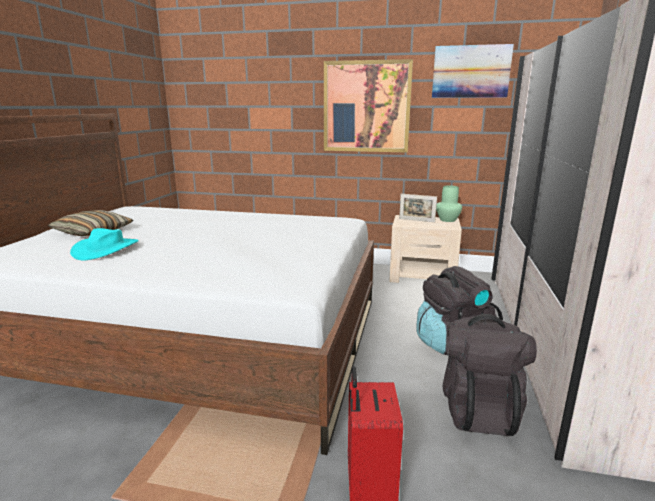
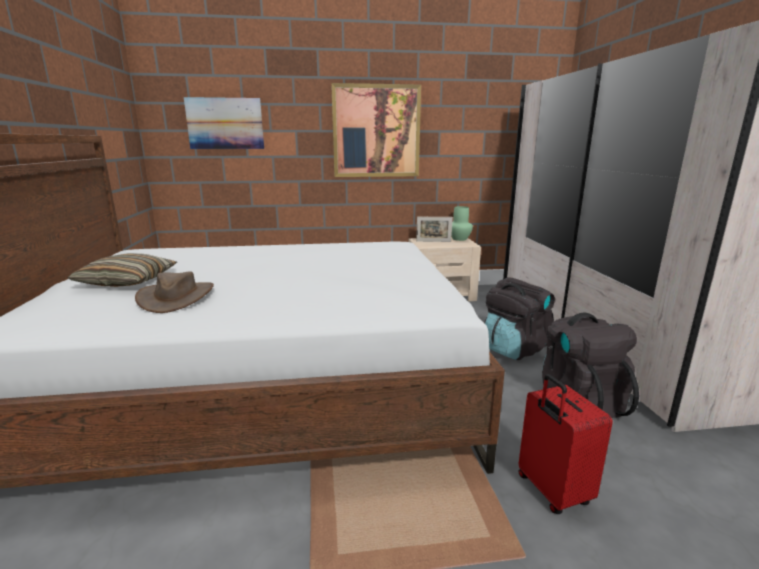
camera: 20 degrees left, 0 degrees up
turquoise hat [70,228,139,261] -> brown hat [135,271,214,313]
picture [432,44,514,98] -> picture moved to [184,97,264,149]

